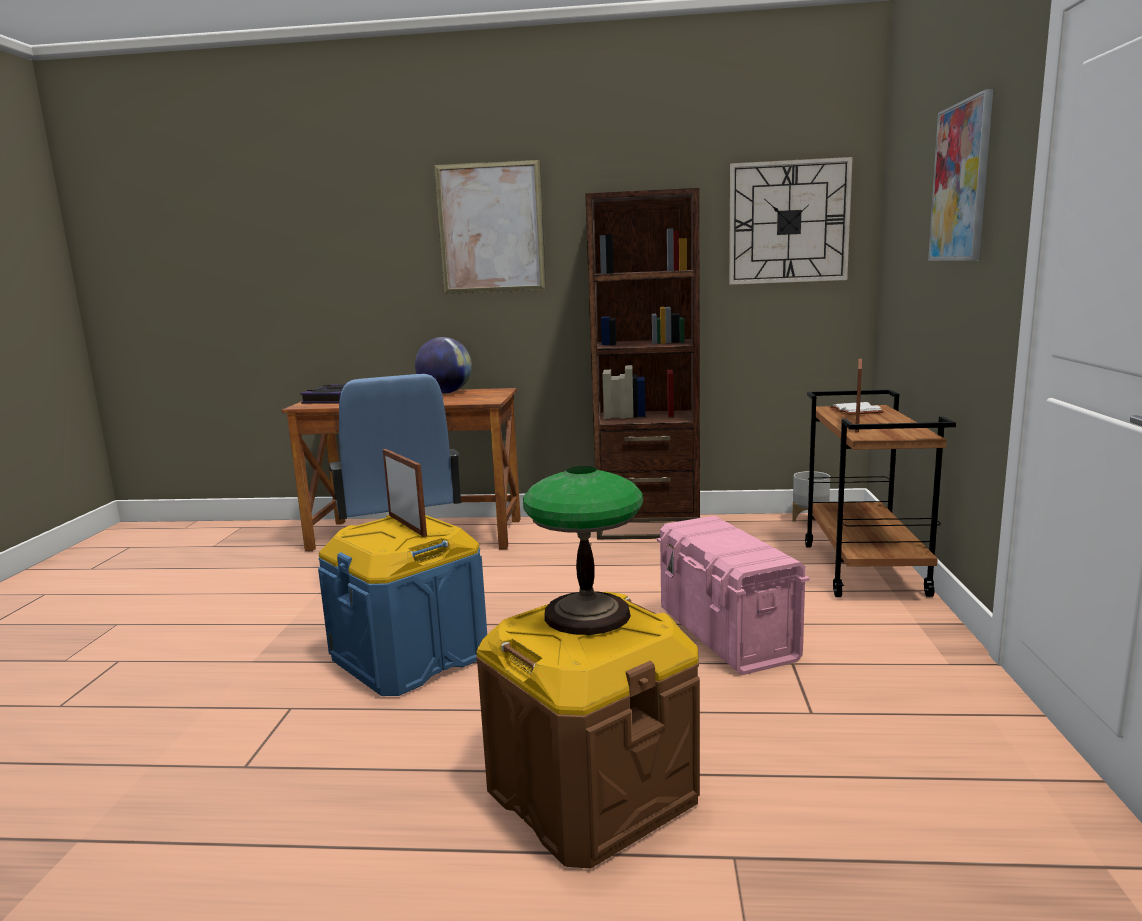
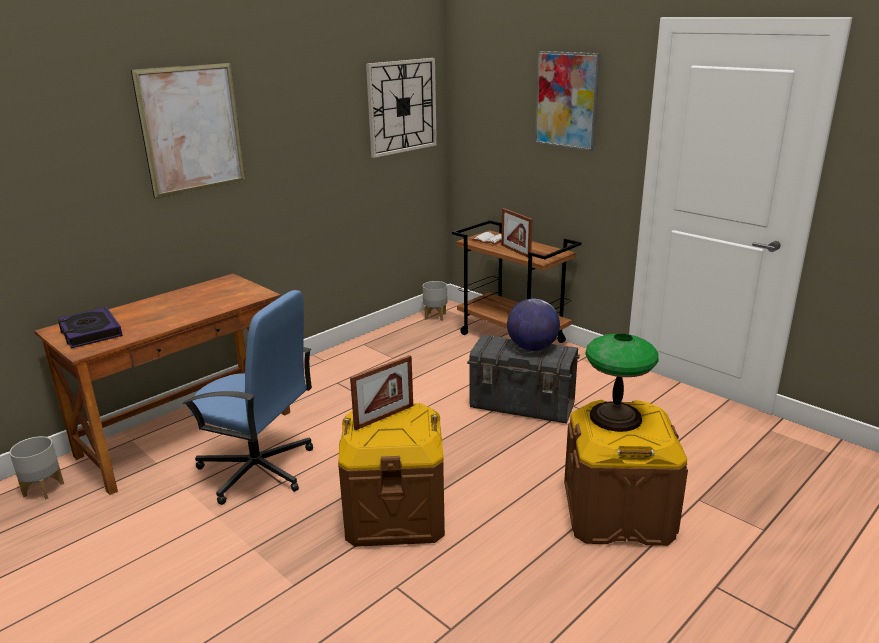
camera: 50 degrees left, 10 degrees up
blue storage box [318,515,487,696] -> brown storage box [338,403,445,547]
picture frame [383,449,427,537] -> picture frame turned 135 degrees clockwise [350,355,413,430]
globe [415,337,472,393] -> globe moved to [507,298,560,351]
brown bookcase [585,188,700,539] -> none
pink storage box [657,516,810,675] -> grey storage box [467,335,580,424]
none -> grey planter [10,436,64,500]

